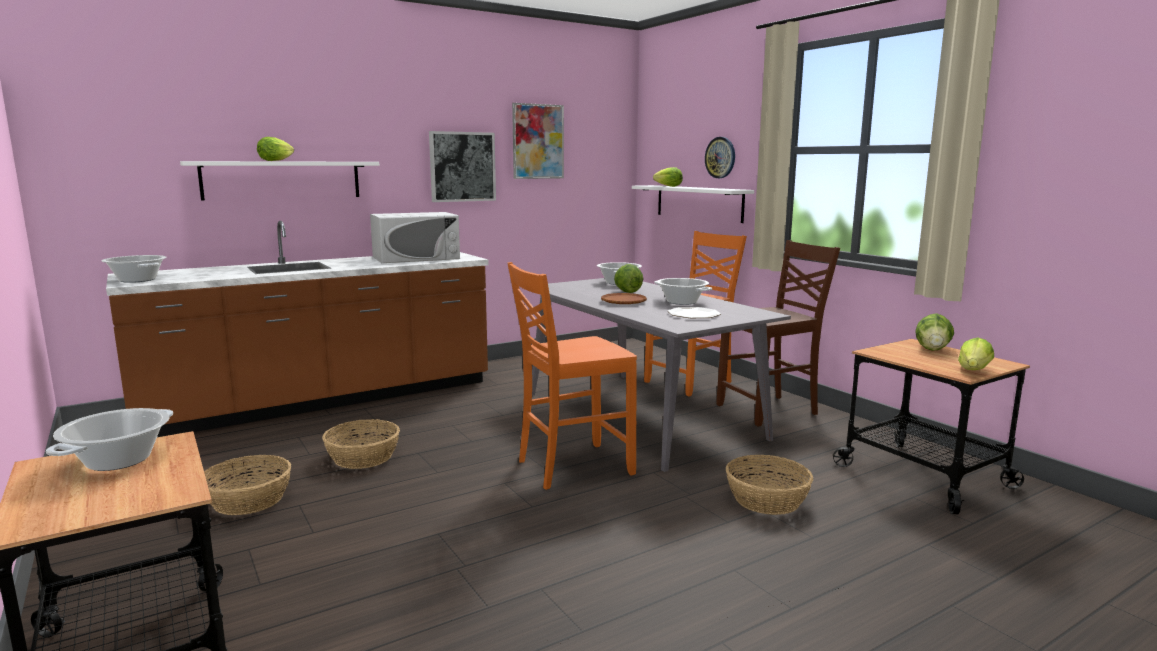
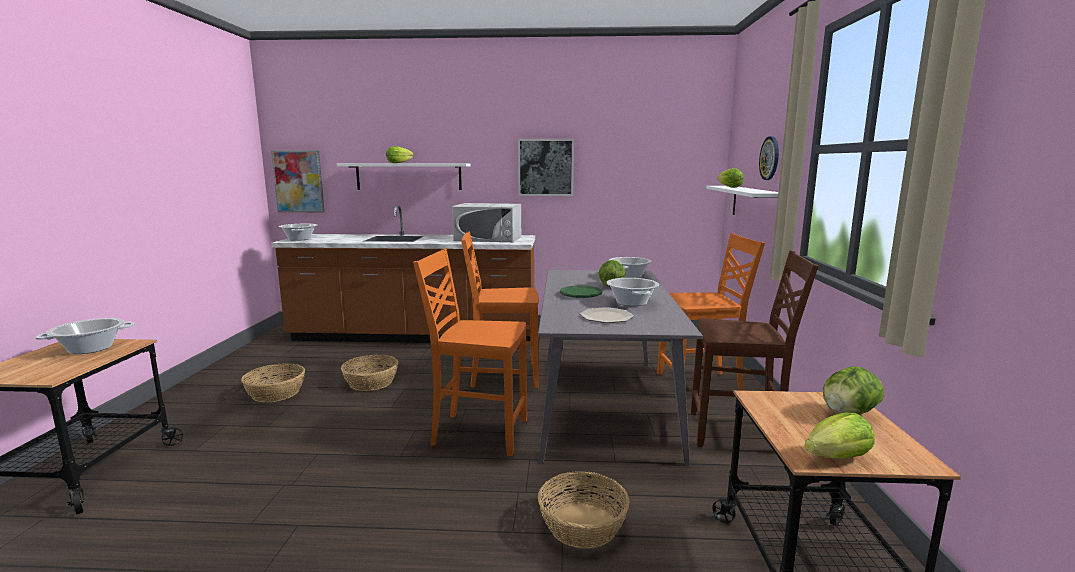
camera: 35 degrees right, 0 degrees up
picture [512,103,564,179] -> picture moved to [271,150,325,212]
brown plate [601,293,647,304] -> green plate [559,285,603,298]
none -> orange chair [461,231,539,388]

